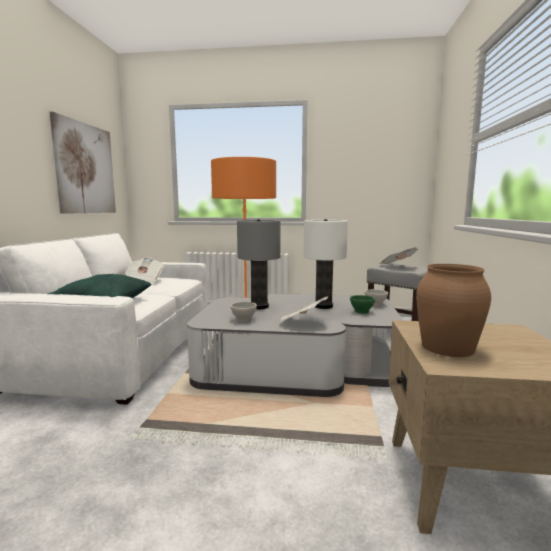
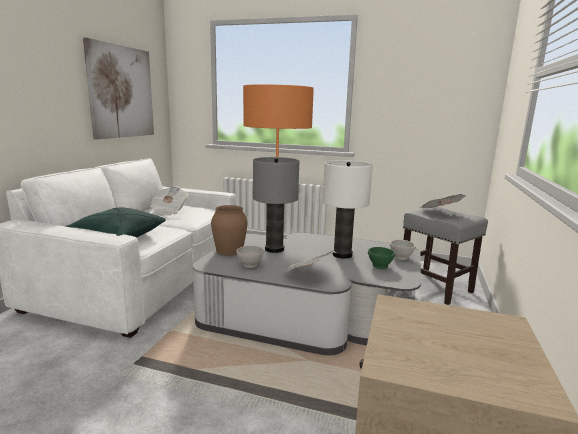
camera: 10 degrees right, 5 degrees up
brown vase [416,264,491,357] -> brown vase moved to [211,205,247,255]

